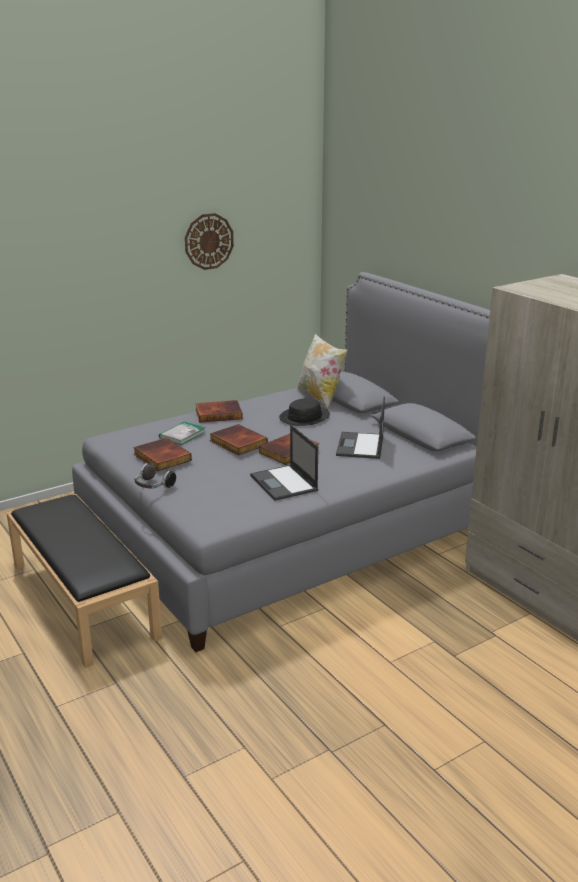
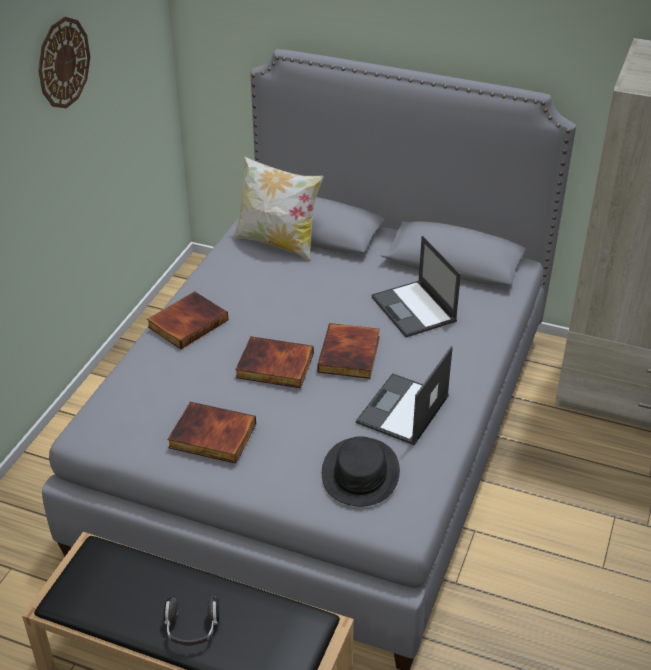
camera: 35 degrees left, 15 degrees up
headphones [135,463,176,489] -> headphones moved to [164,596,219,646]
book [159,421,206,445] -> none
laptop [250,425,318,501] -> laptop turned 90 degrees clockwise [356,346,453,445]
black hat [279,398,330,426] -> black hat moved to [322,436,400,506]

